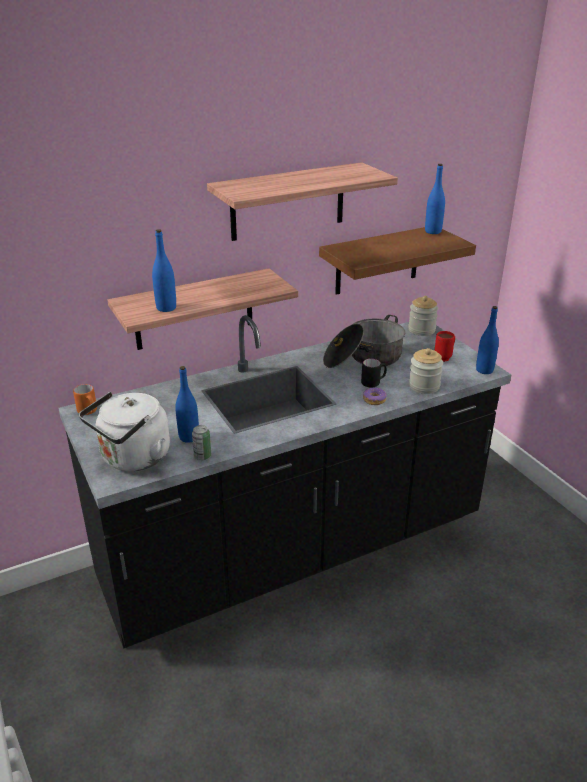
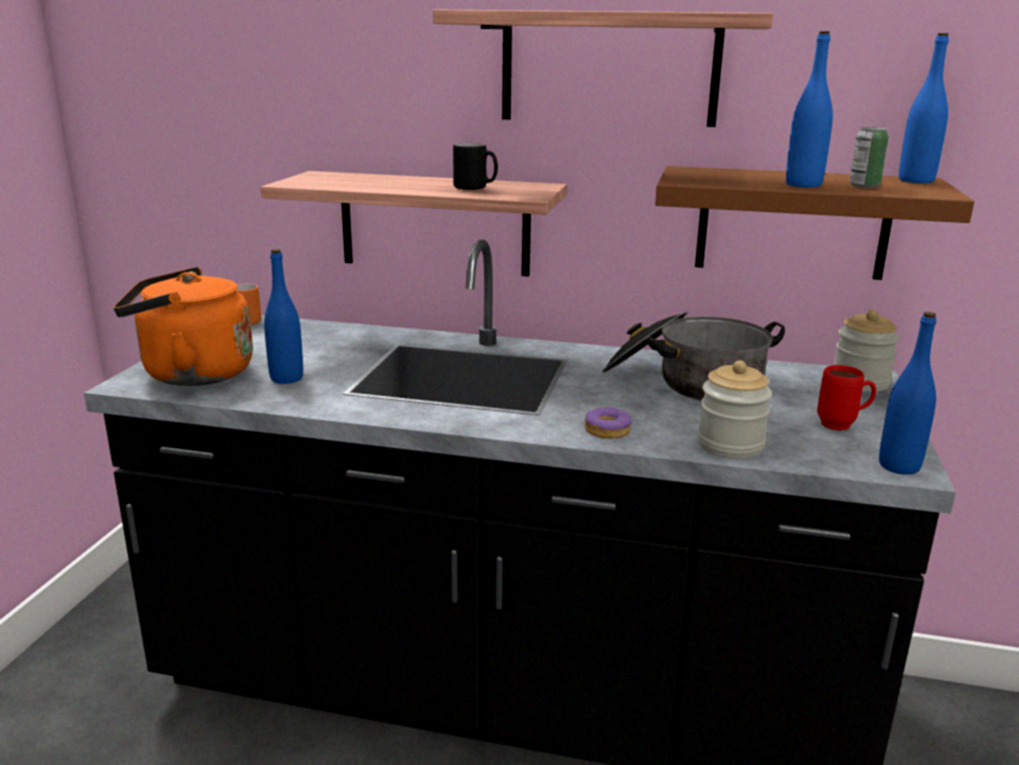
camera: 40 degrees right, 10 degrees down
white kettle [79,392,170,471] -> orange kettle [114,267,253,386]
blue bottle [152,229,176,312] -> blue bottle moved to [786,31,833,188]
can [192,425,211,460] -> can moved to [849,126,889,188]
black mug [361,359,387,388] -> black mug moved to [453,143,498,190]

